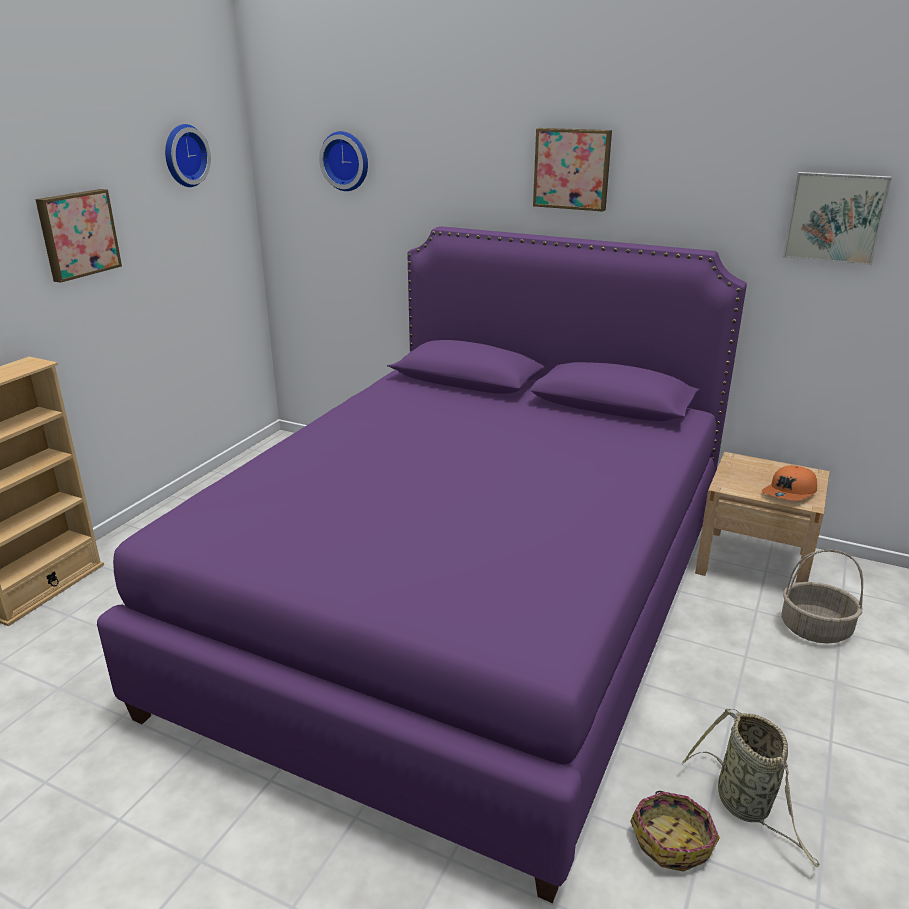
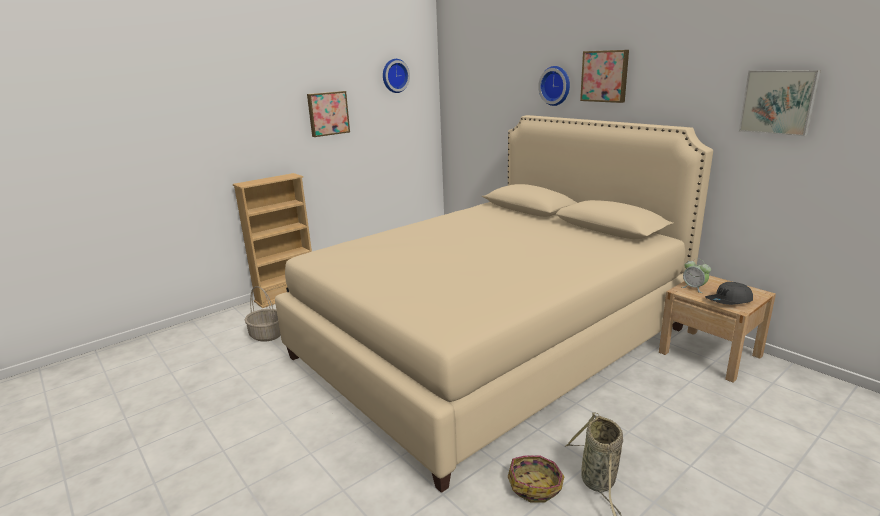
camera: 25 degrees right, 5 degrees down
purple bed [97,226,747,903] -> beige bed [275,115,713,493]
wall clock [319,131,368,191] -> wall clock moved to [538,66,570,106]
orange cap [762,466,817,501] -> grey cap [705,282,753,305]
basket [781,550,863,644] -> basket moved to [245,286,281,342]
none -> alarm clock [682,258,711,293]

